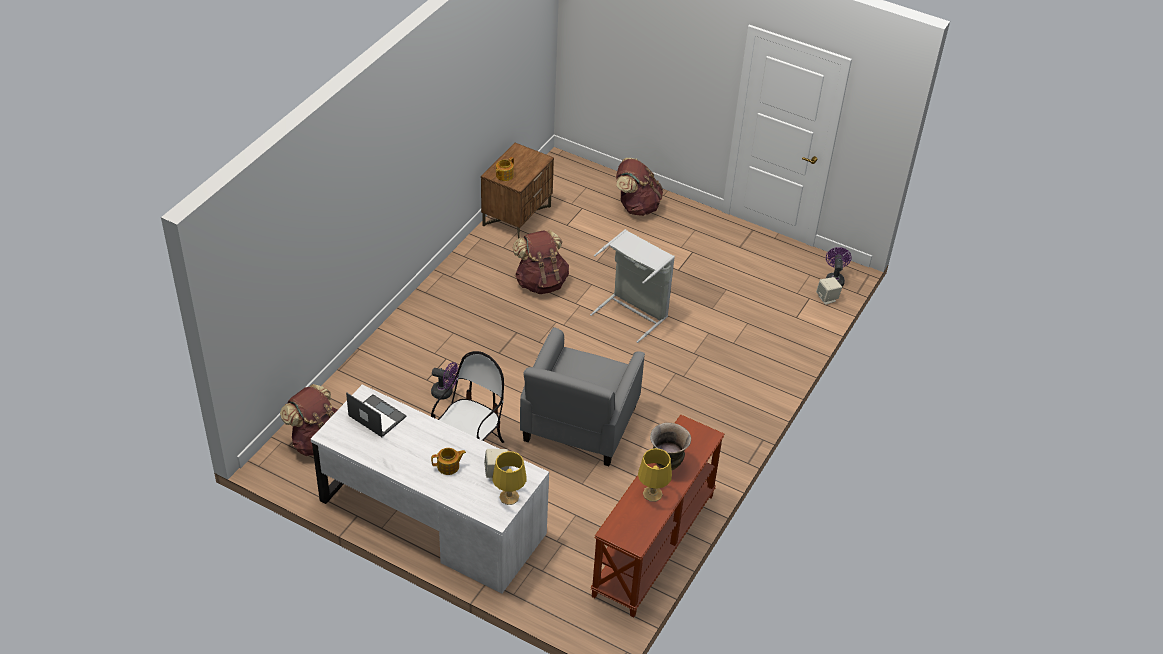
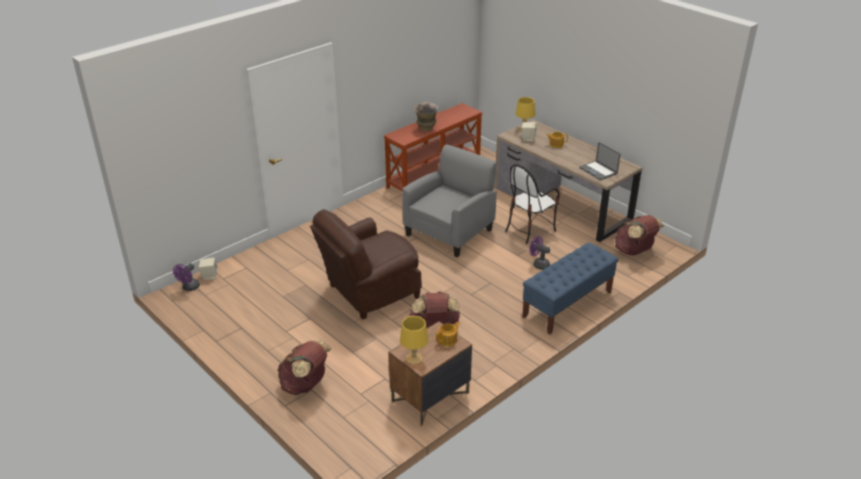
camera: 160 degrees left, 10 degrees down
white desk [311,385,549,594] -> brown desk [494,119,643,242]
grey laundry basket [590,229,675,343] -> brown armchair [310,209,422,319]
yellow table lamp [638,448,672,502] -> yellow table lamp moved to [400,316,429,364]
none -> blue bench [522,243,619,334]

